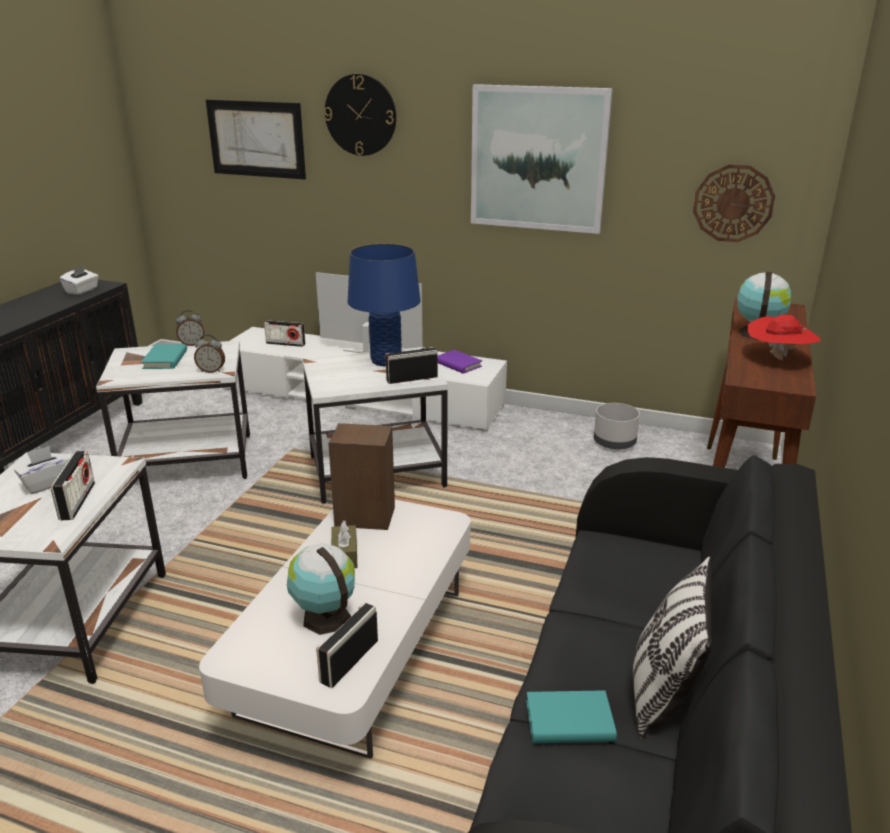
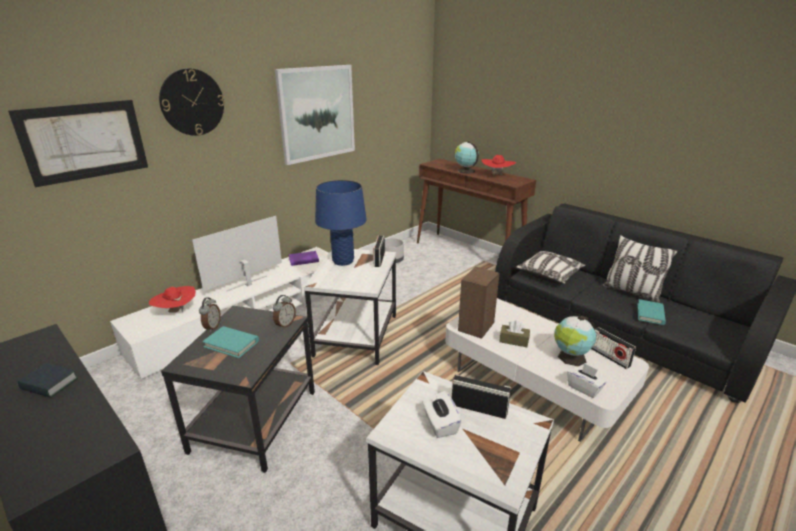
camera: 65 degrees left, 0 degrees up
white tissue box [60,265,99,295] -> white tissue box moved to [567,363,607,398]
white side table [96,341,250,479] -> black side table [161,306,315,473]
radio [264,320,305,347] -> red hat [149,286,196,313]
wall clock [693,164,775,242] -> none
none -> book [17,363,78,398]
none -> pillow [515,251,586,284]

